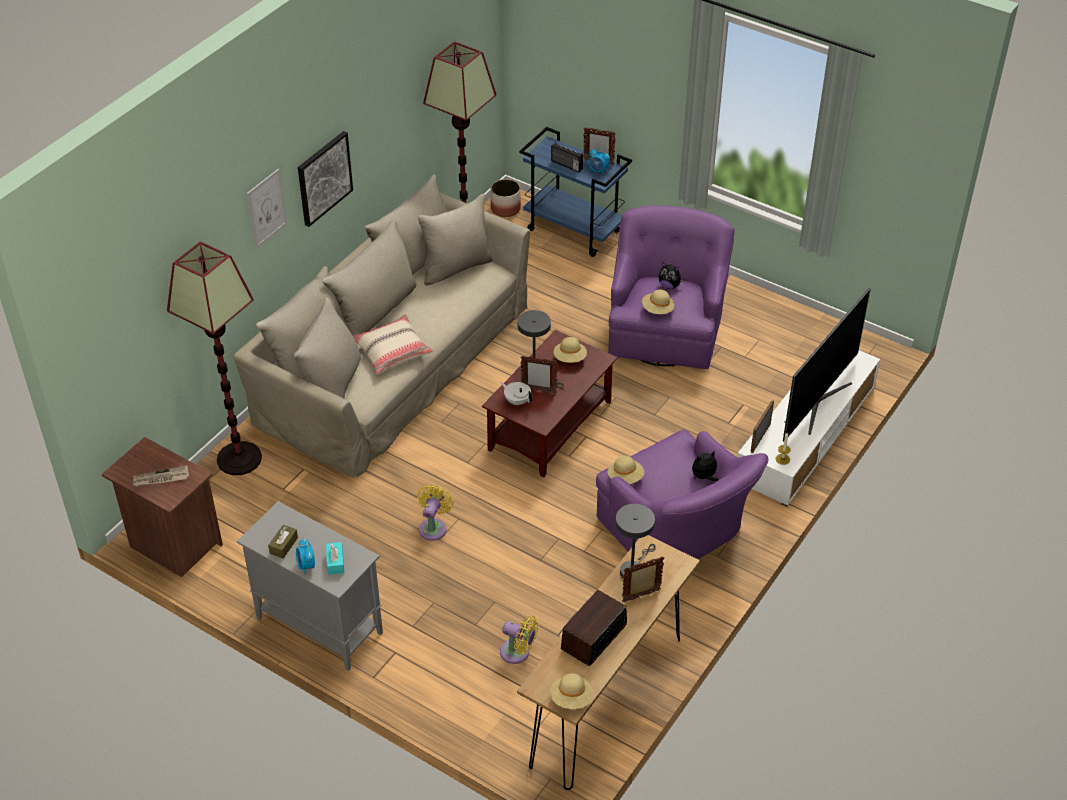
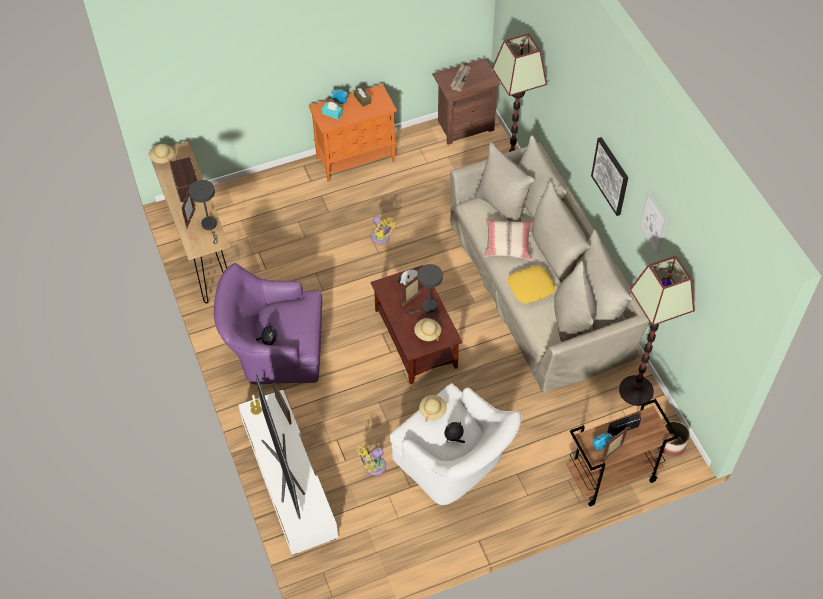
camera: 125 degrees right, 10 degrees up
grey cabinet [237,501,383,671] -> orange cabinet [309,84,397,182]
picture [247,168,287,249] -> picture moved to [639,191,667,254]
yellow fan [500,616,539,664] -> yellow fan moved to [357,445,386,475]
blue cart [519,127,632,257] -> brown cart [566,399,678,506]
purple armchair [608,205,735,369] -> white armchair [390,383,522,505]
beige hat [608,456,644,484] -> none
none -> yellow pillow [508,266,555,304]

